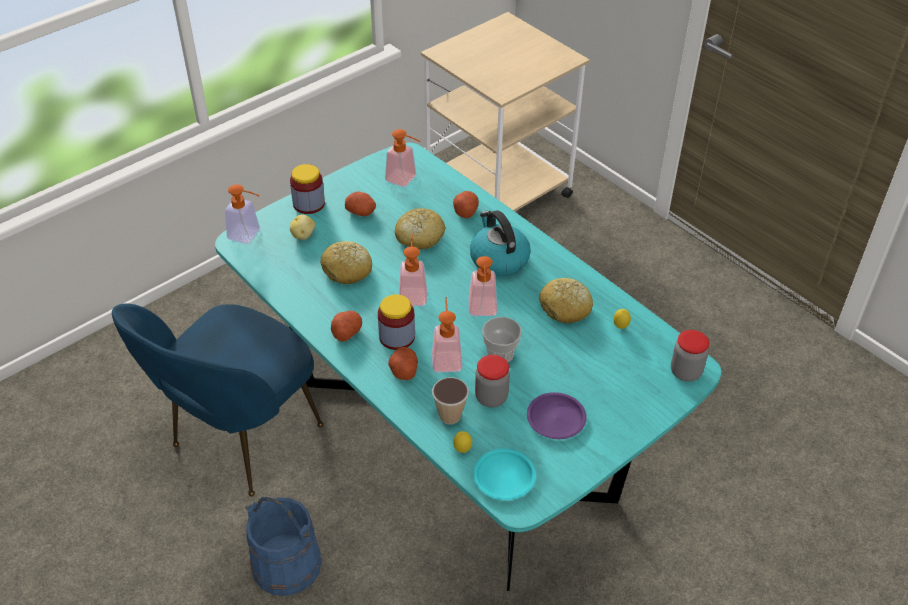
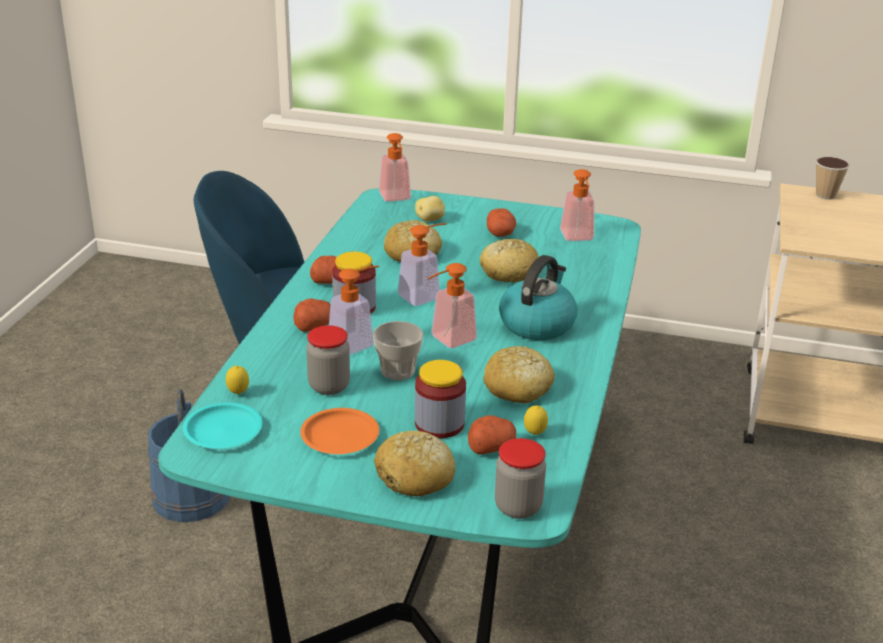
camera: 55 degrees right, 15 degrees down
jar [290,164,325,214] -> jar moved to [415,360,466,438]
cup [432,377,469,425] -> cup moved to [816,157,850,200]
potato [453,191,479,218] -> potato moved to [468,415,516,454]
purple plate [527,392,587,439] -> orange plate [300,408,379,454]
none -> bread [374,431,455,496]

